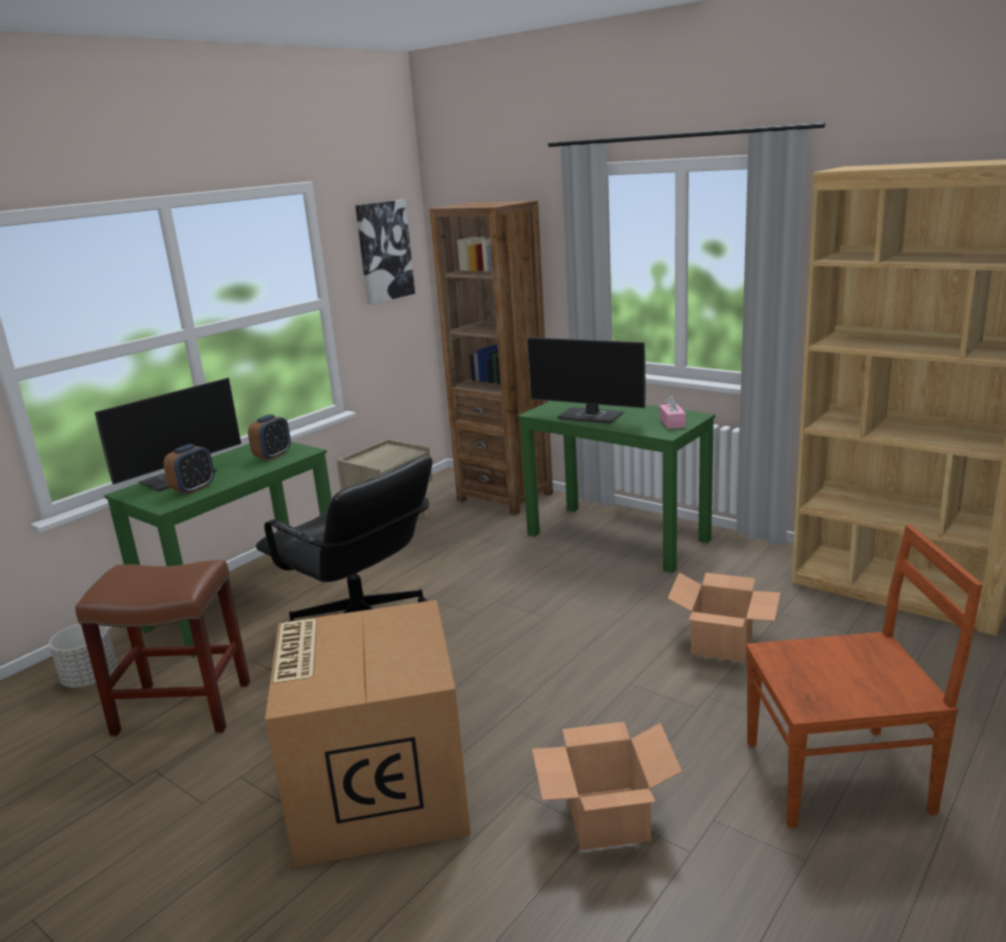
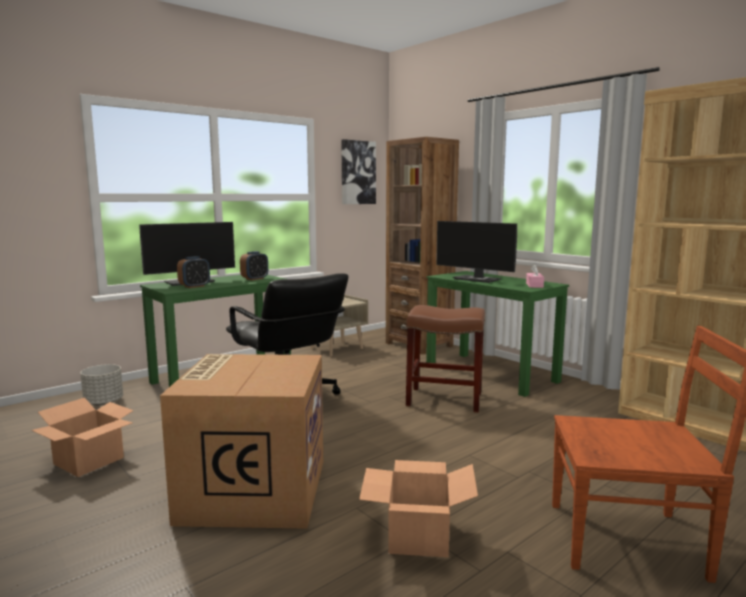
camera: 10 degrees right, 10 degrees down
brown stool [75,560,250,737] -> brown stool moved to [406,305,485,413]
cardboard box [668,573,780,662] -> cardboard box moved to [32,397,134,477]

